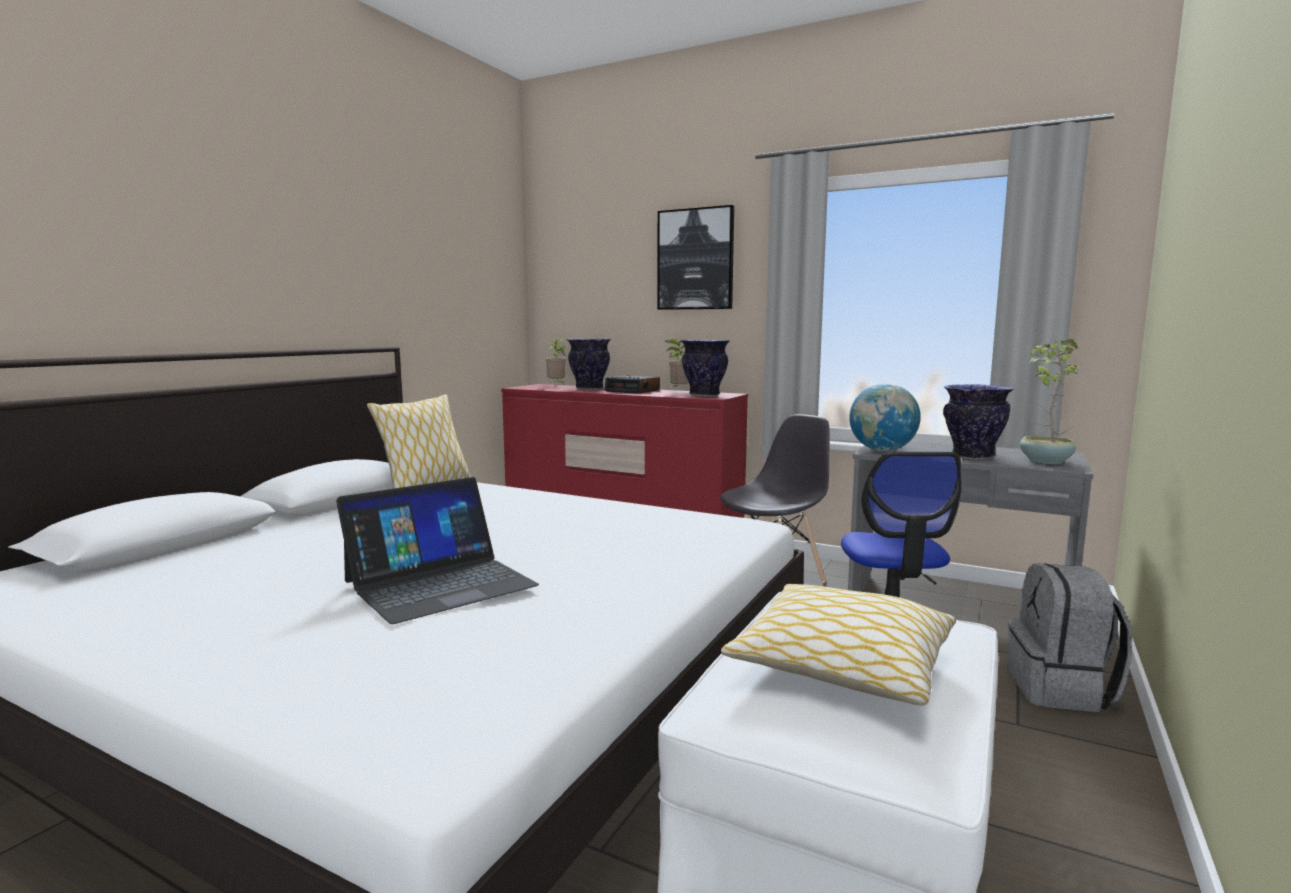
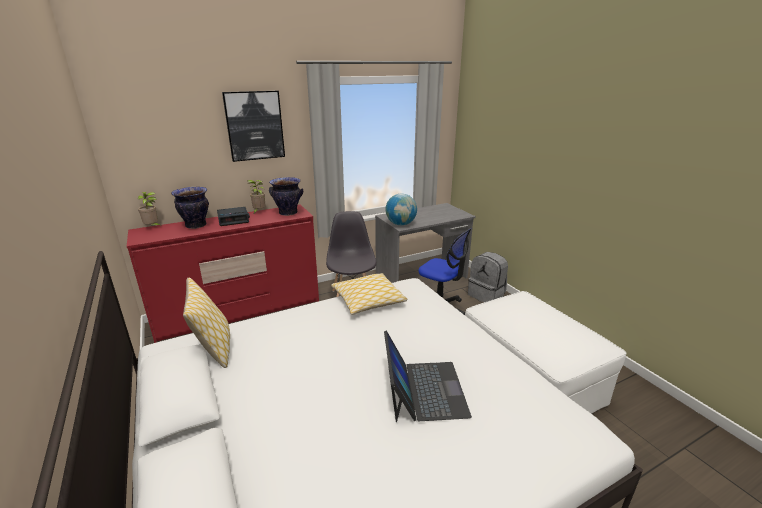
camera: 55 degrees left, 15 degrees up
pillow [721,584,956,706] -> pillow moved to [331,273,407,315]
vase [943,384,1014,459] -> none
potted plant [1020,339,1081,464] -> none

